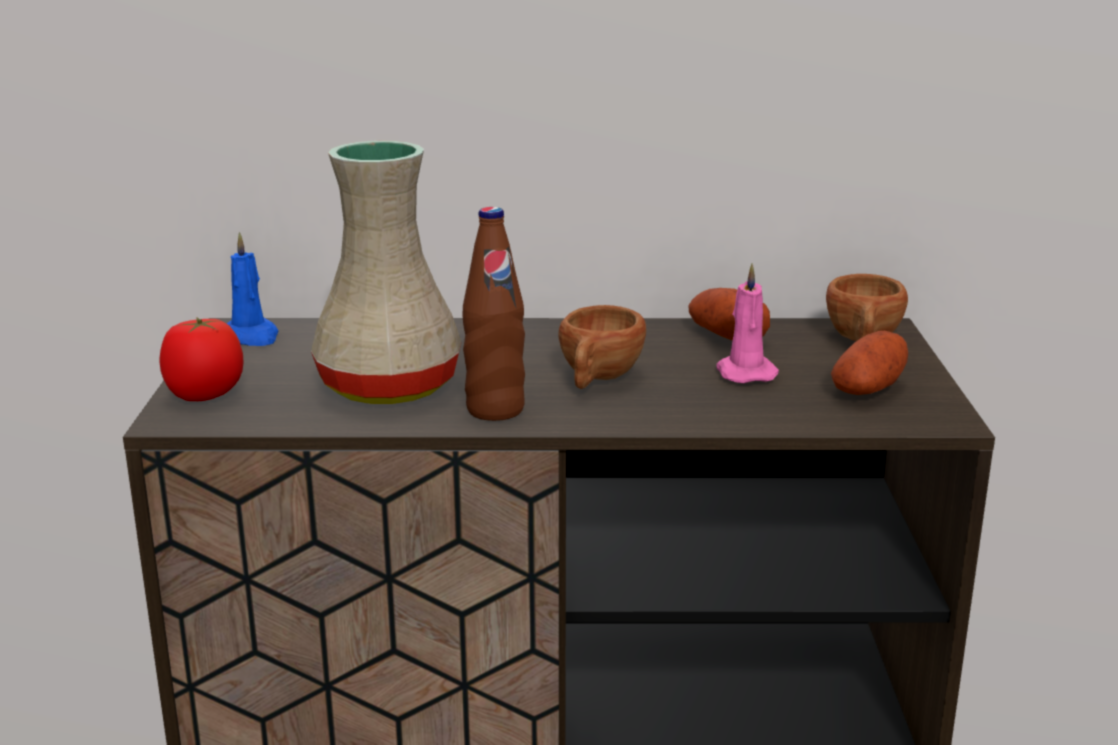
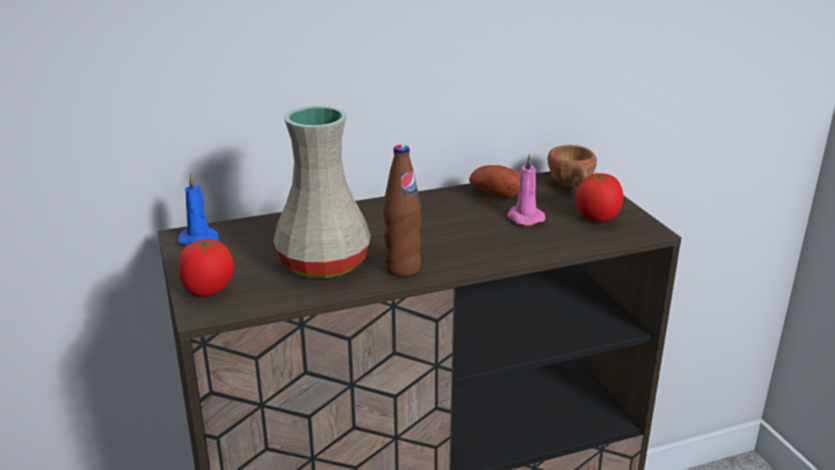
camera: 20 degrees left, 5 degrees up
brown cup [558,305,646,389] -> none
potato [831,331,908,395] -> tomato [576,172,623,222]

